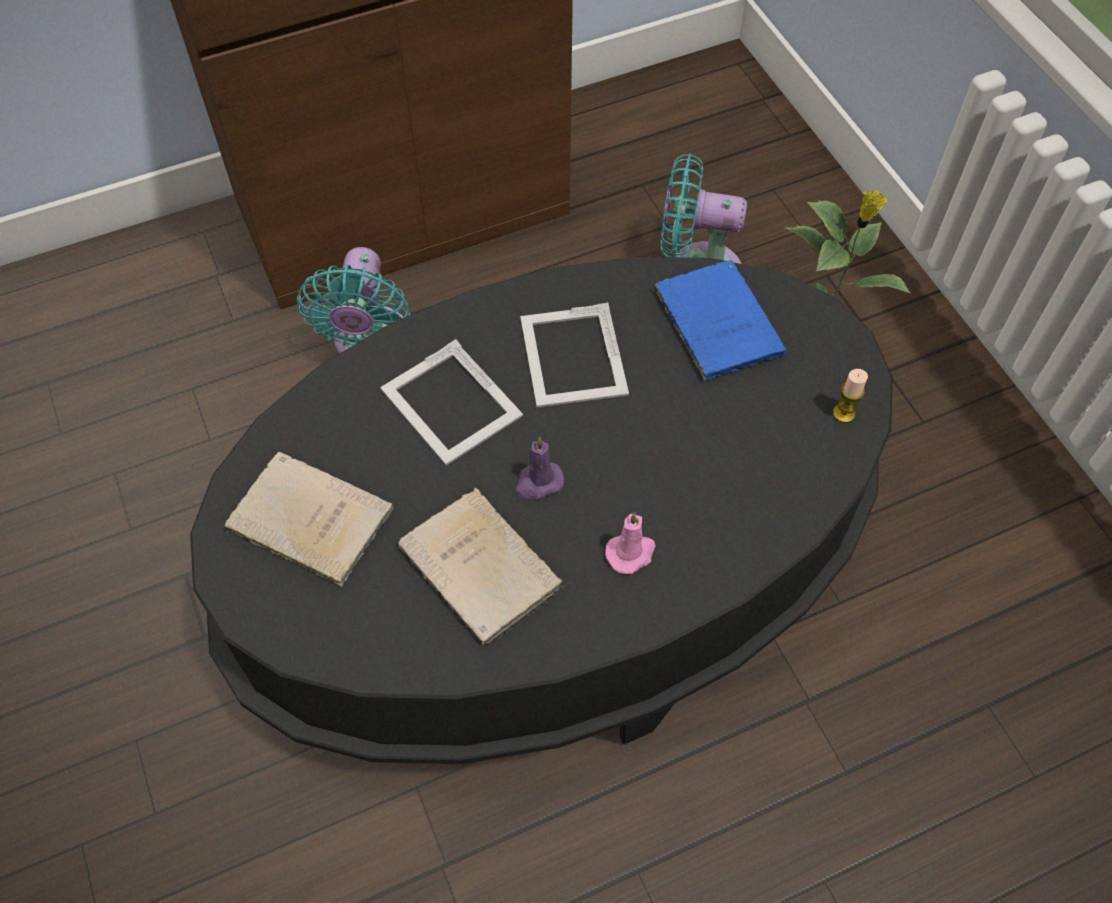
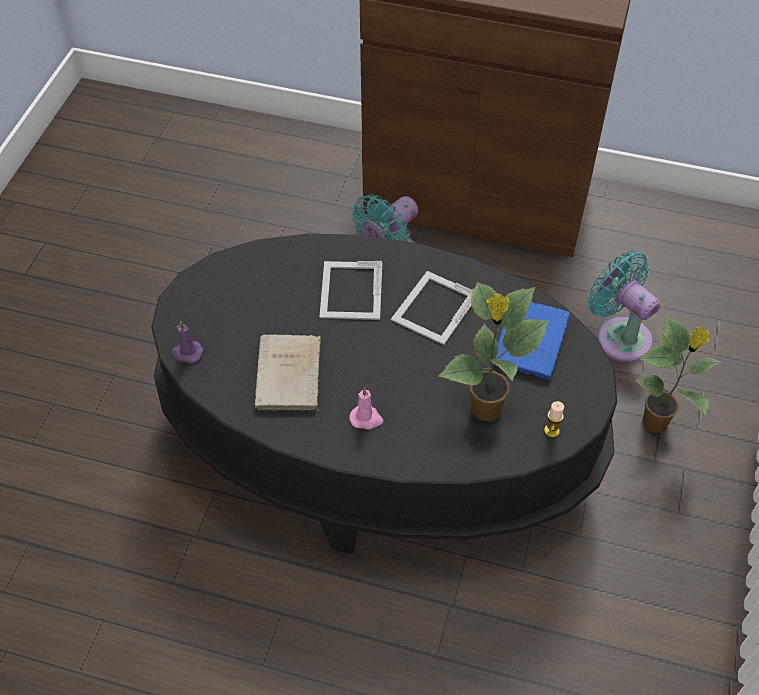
camera: 40 degrees right, 5 degrees down
beige book [223,452,394,587] -> none
purple candle [515,437,564,500] -> purple candle moved to [171,321,203,363]
none -> potted plant [438,282,549,422]

